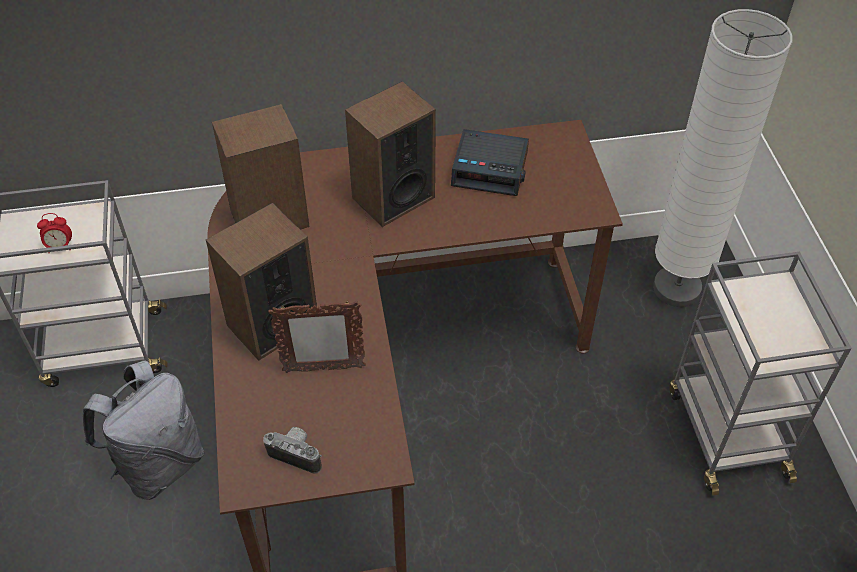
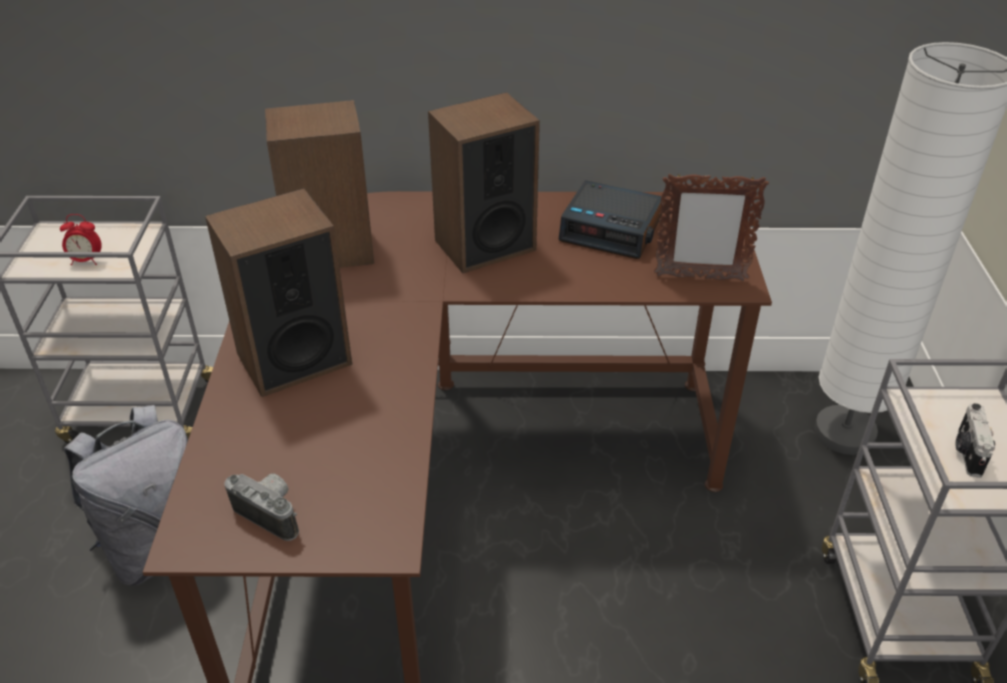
camera: 10 degrees right, 10 degrees down
picture frame [268,300,366,373] -> picture frame moved to [654,173,769,281]
none -> camera [956,403,995,478]

